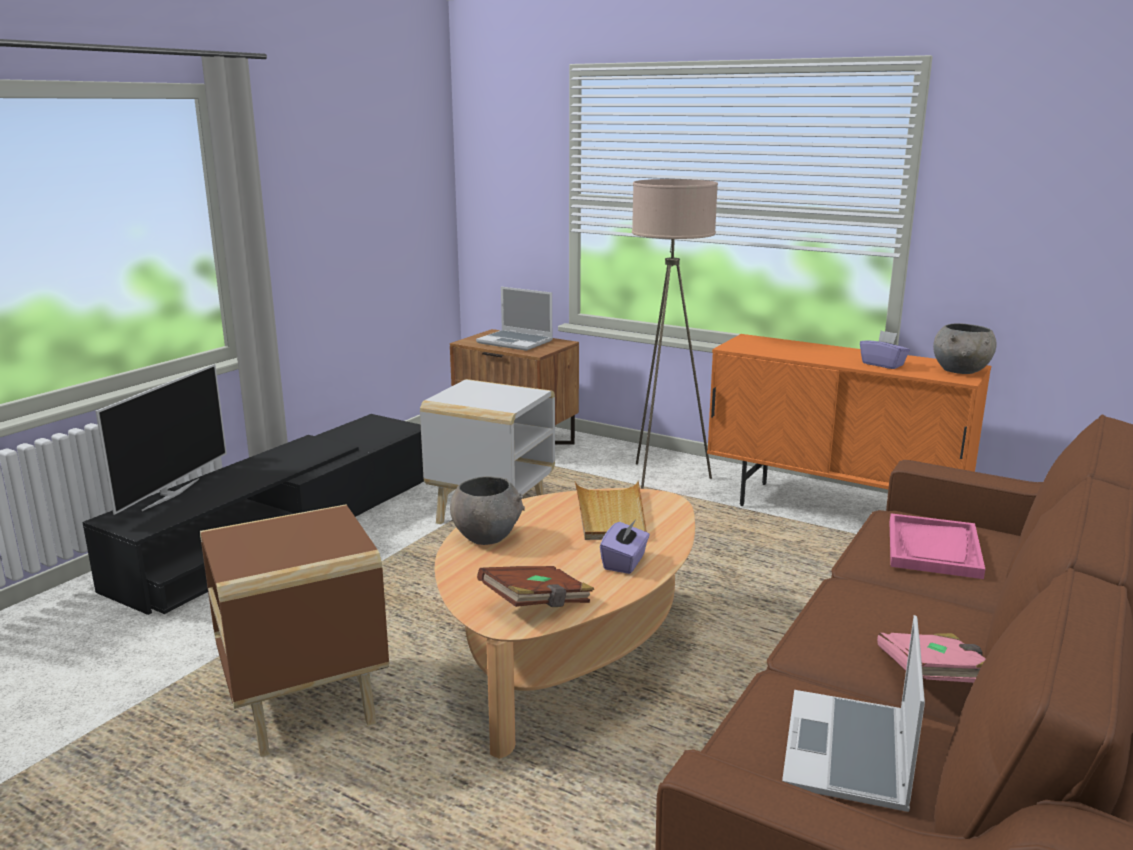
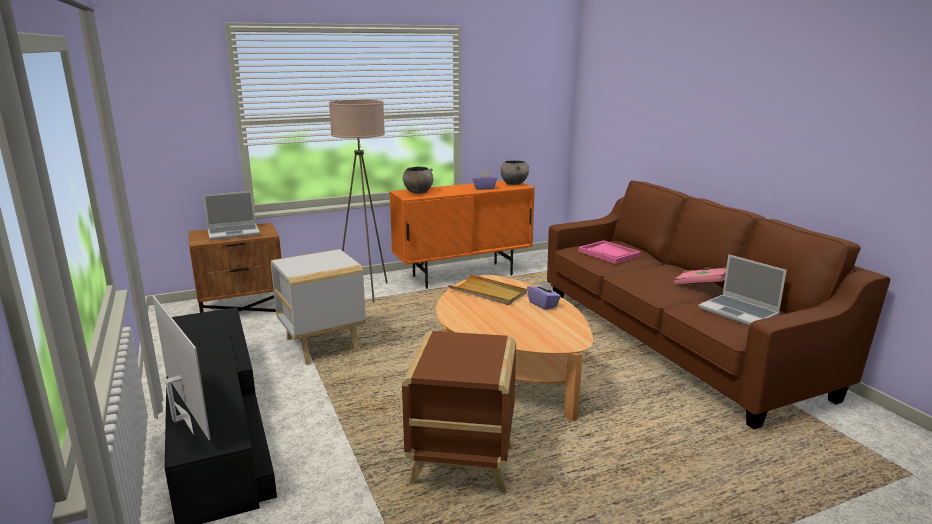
camera: 55 degrees left, 0 degrees up
grey bowl [450,476,525,545] -> grey bowl moved to [403,166,433,194]
brown book [477,566,594,607] -> none

